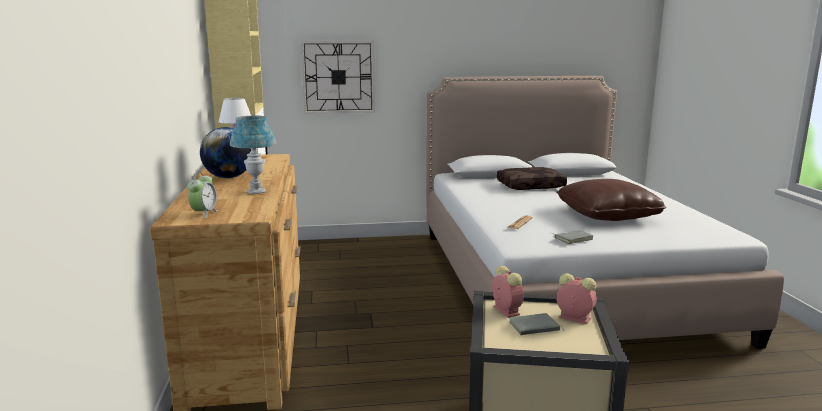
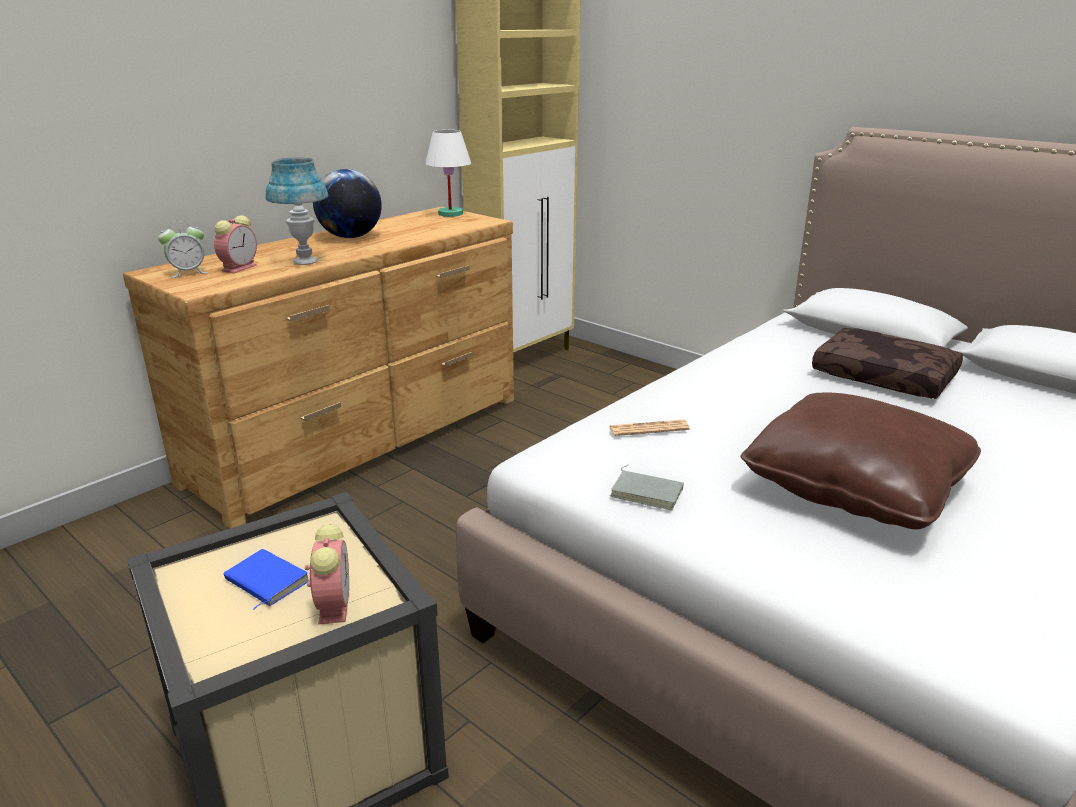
camera: 50 degrees right, 10 degrees up
wall clock [301,41,375,114] -> none
alarm clock [492,266,524,318] -> alarm clock moved to [214,215,257,273]
grey book [509,313,565,335] -> blue book [223,549,310,610]

